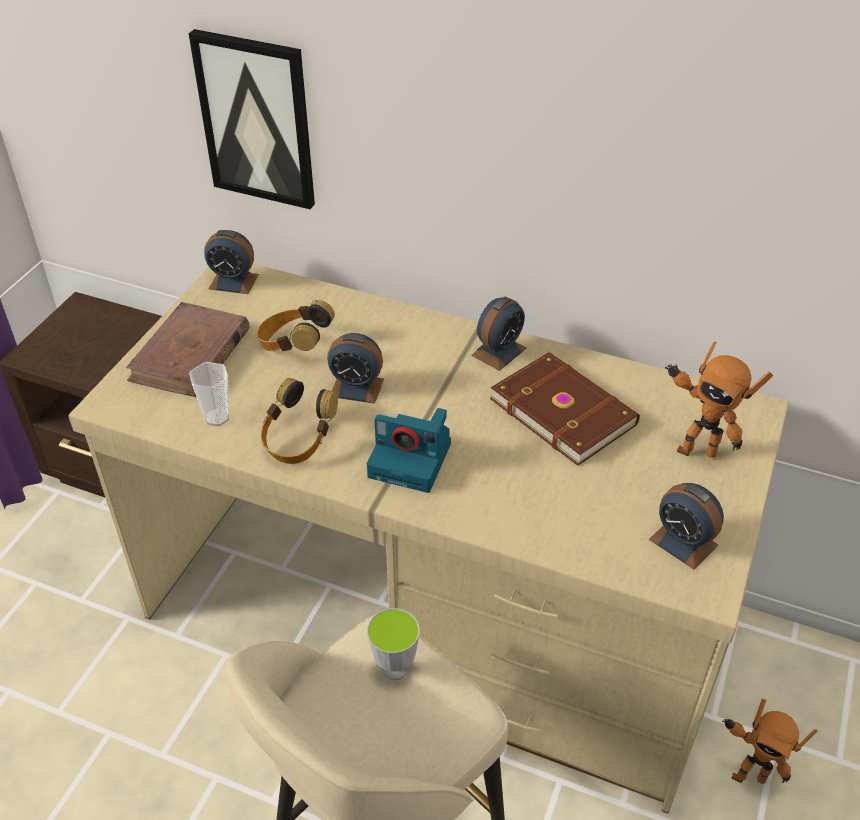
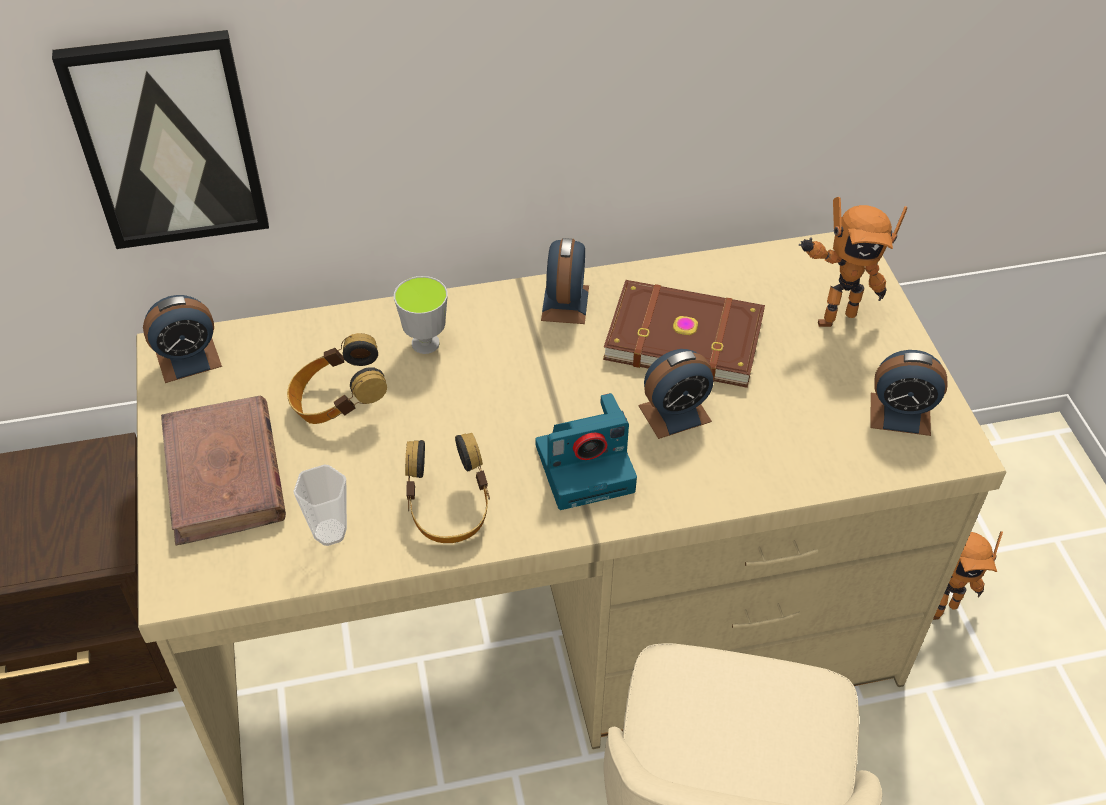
camera: 35 degrees left, 5 degrees up
alarm clock [327,333,384,404] -> alarm clock moved to [638,349,713,439]
cup [367,608,420,680] -> cup moved to [394,276,448,354]

